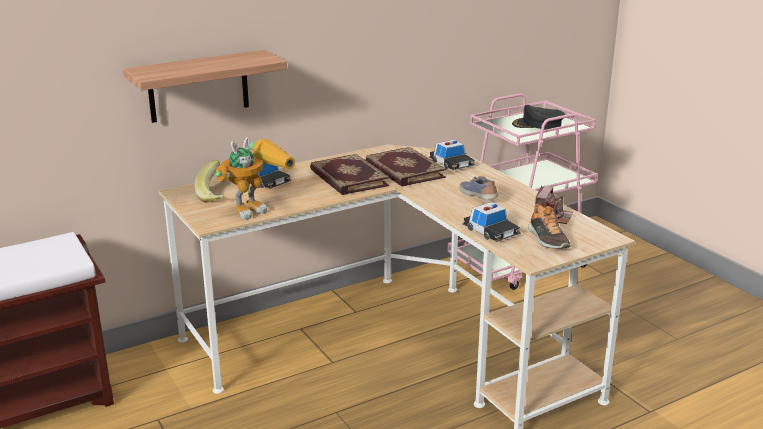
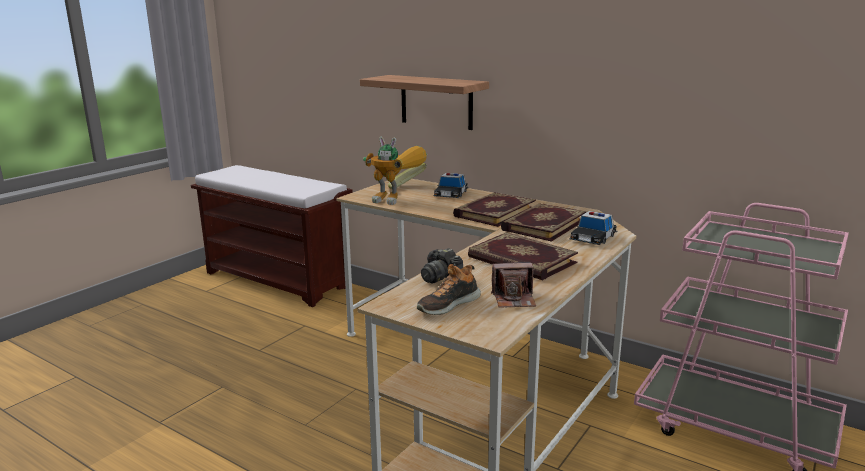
camera: 65 degrees right, 5 degrees down
shoe [459,176,498,200] -> book [468,232,578,280]
toy car [462,202,521,242] -> camera [421,248,463,284]
black cap [512,105,565,130] -> none

